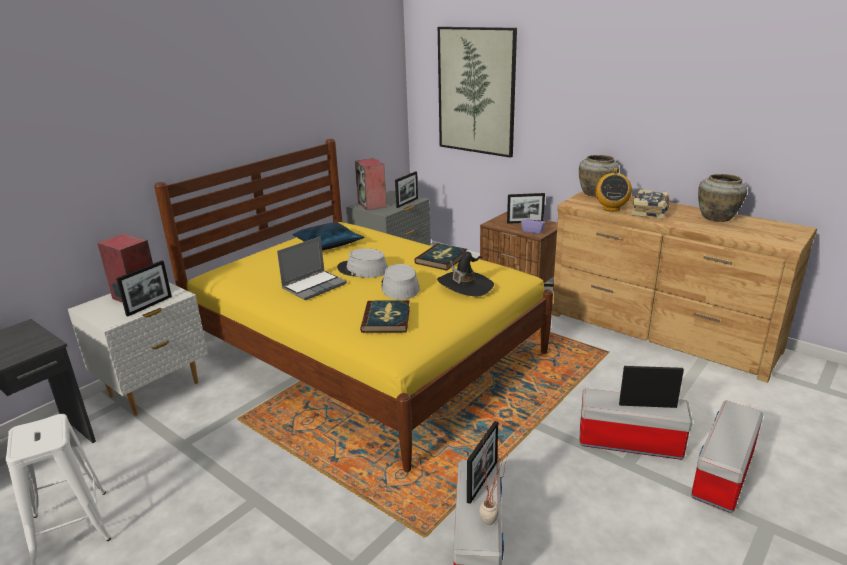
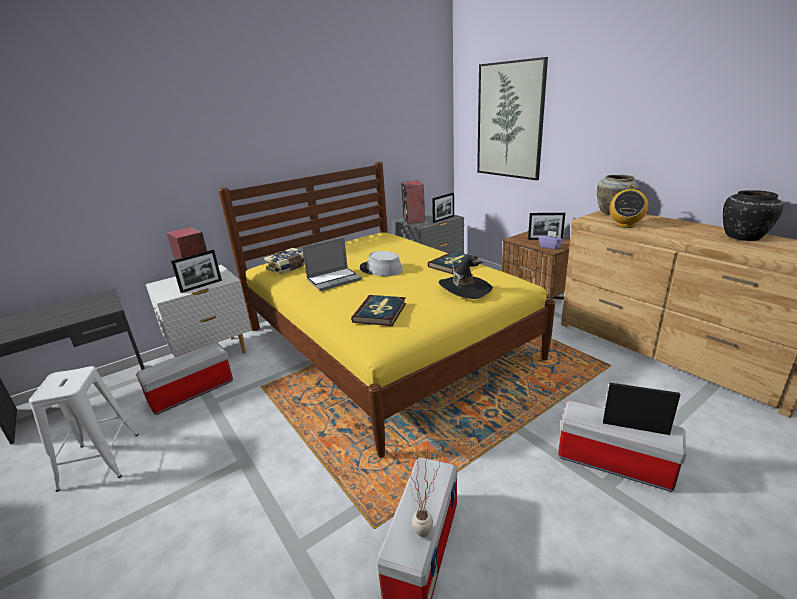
camera: 15 degrees right, 0 degrees up
blue pillow [293,222,365,250] -> none
grey hat [381,264,420,300] -> none
picture frame [467,421,498,504] -> none
book [631,190,670,219] -> book moved to [264,248,305,274]
storage box [691,401,764,513] -> storage box moved to [136,342,233,415]
beige vase [698,174,747,222] -> black vase [723,190,783,241]

